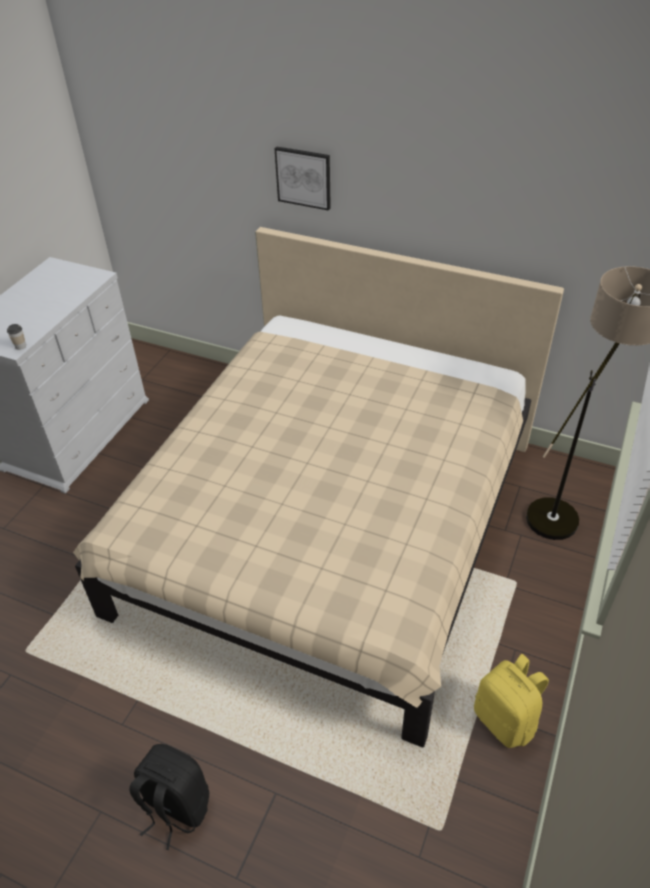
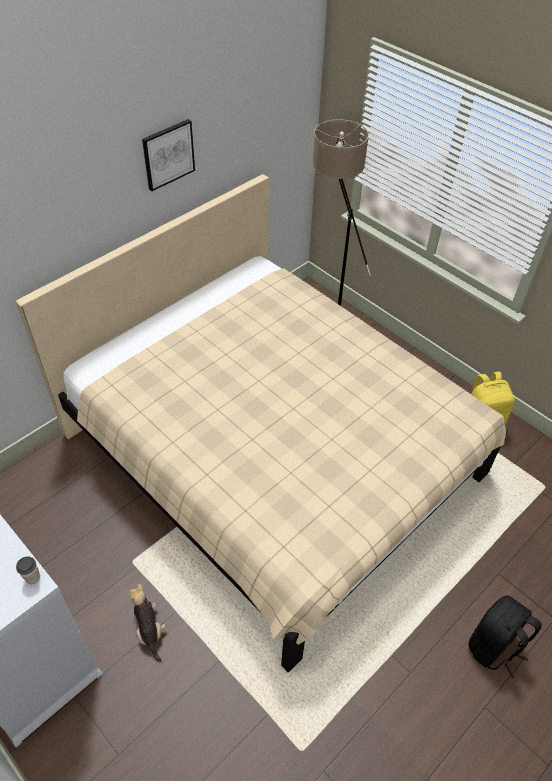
camera: 70 degrees left, 5 degrees up
picture [275,147,331,211] -> picture moved to [142,119,195,191]
none -> plush toy [129,584,166,662]

